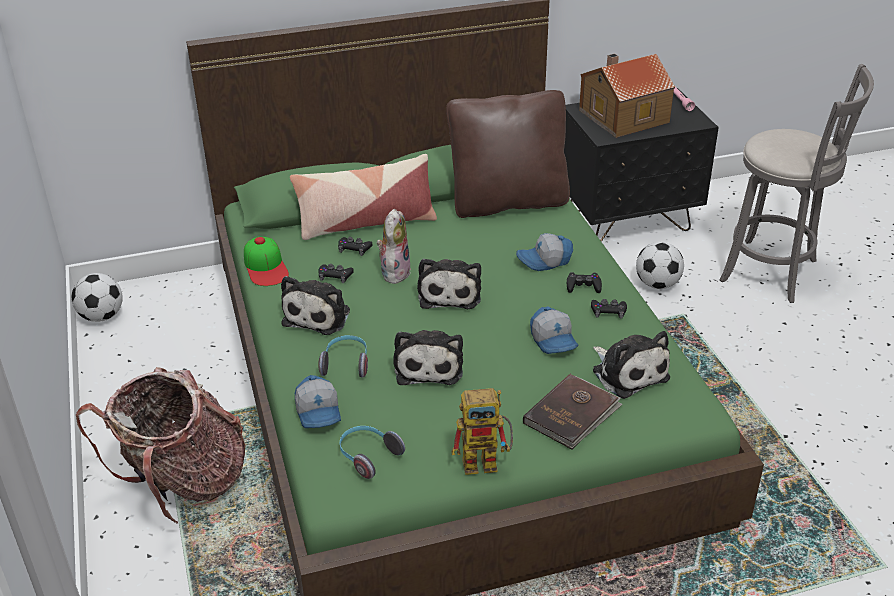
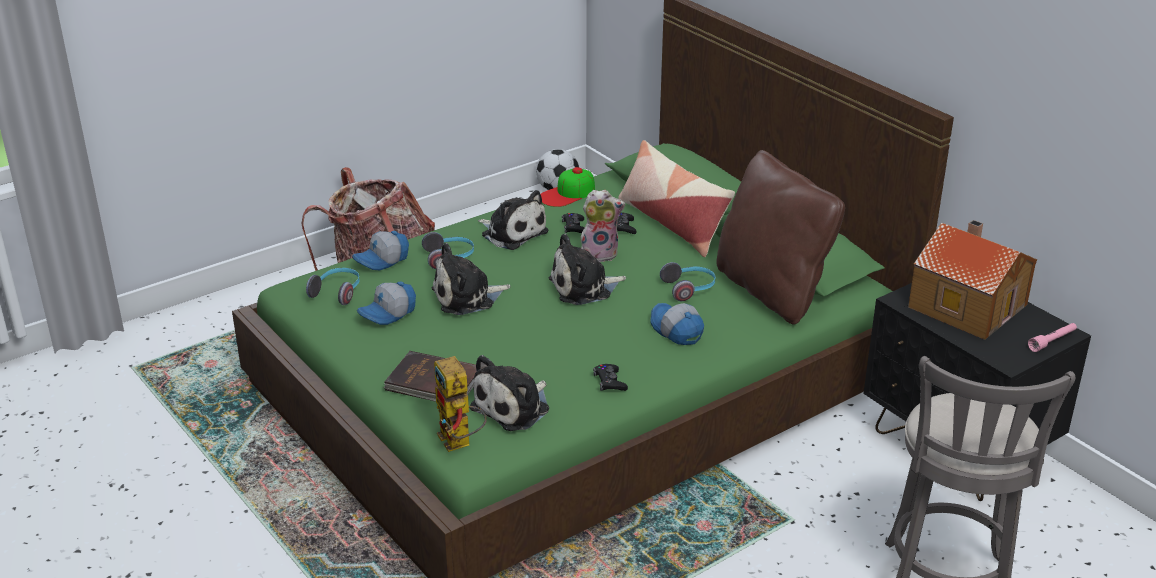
camera: 70 degrees right, 5 degrees down
plush toy [281,276,350,335] -> plush toy turned 135 degrees counterclockwise [478,190,548,250]
toy robot [451,388,513,475] -> toy robot moved to [434,356,487,452]
cap [530,307,578,354] -> cap moved to [357,282,416,325]
black game controller [567,272,602,293] -> none
football [636,242,684,289] -> none
none -> headphones [660,262,715,301]

